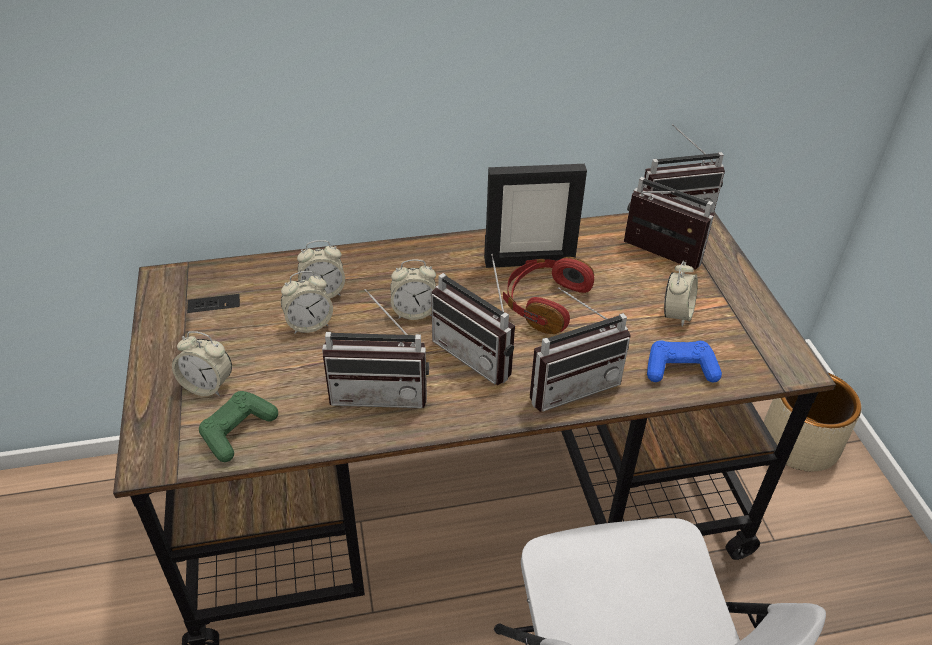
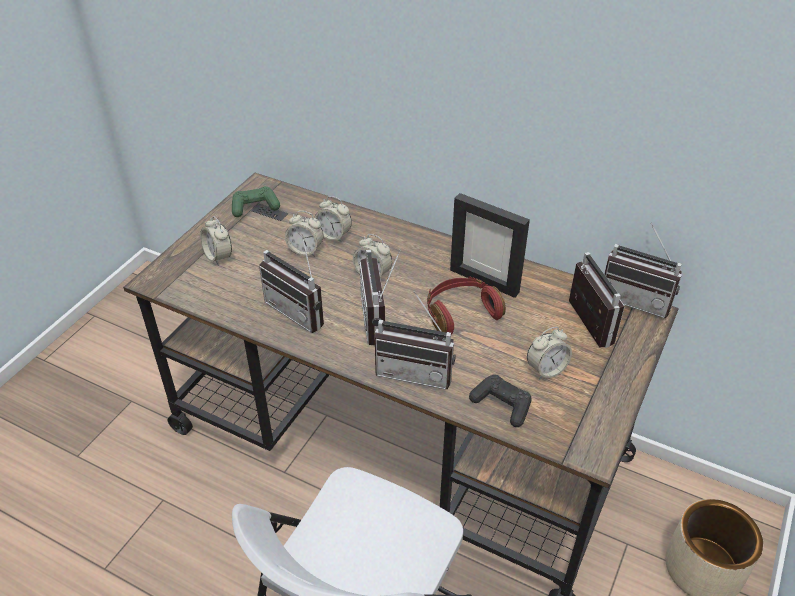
camera: 40 degrees right, 0 degrees up
green game controller [199,391,278,462] -> green game controller moved to [232,186,280,217]
blue game controller [647,340,722,382] -> black game controller [469,374,531,427]

